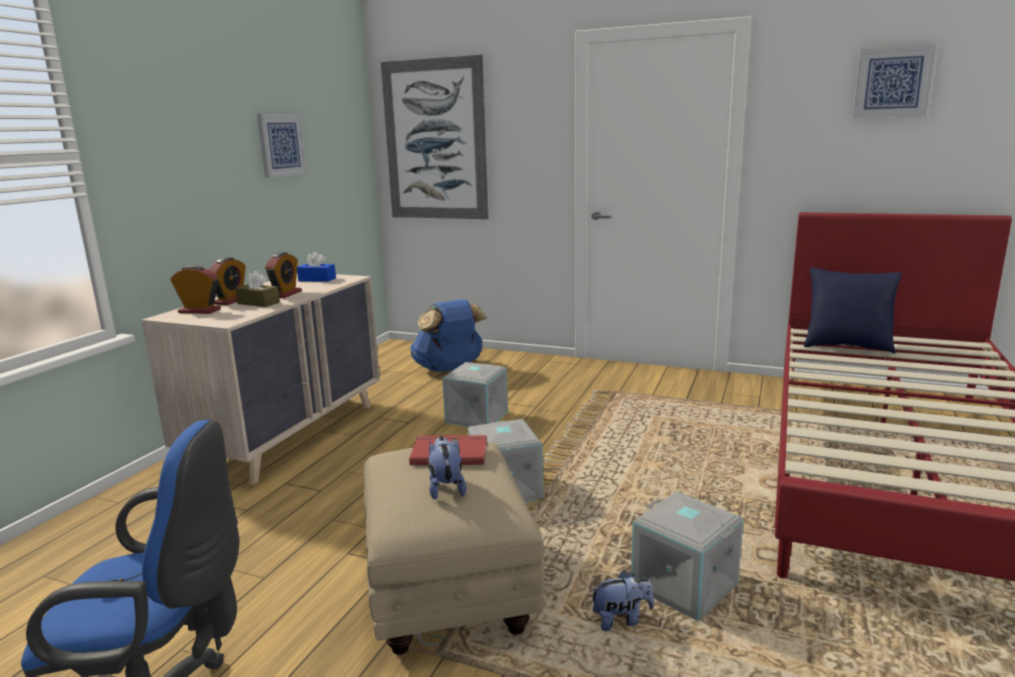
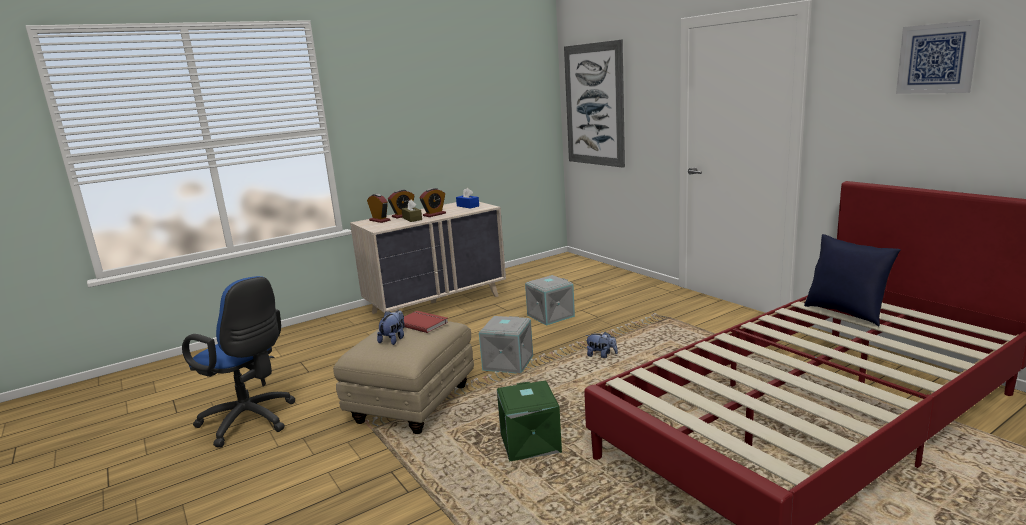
camera: 35 degrees right, 0 degrees up
picture [257,114,307,178] -> none
blue backpack [410,299,487,372] -> none
plush toy [591,571,654,631] -> plush toy moved to [585,331,618,358]
grey storage box [631,492,743,622] -> green storage box [497,381,562,462]

